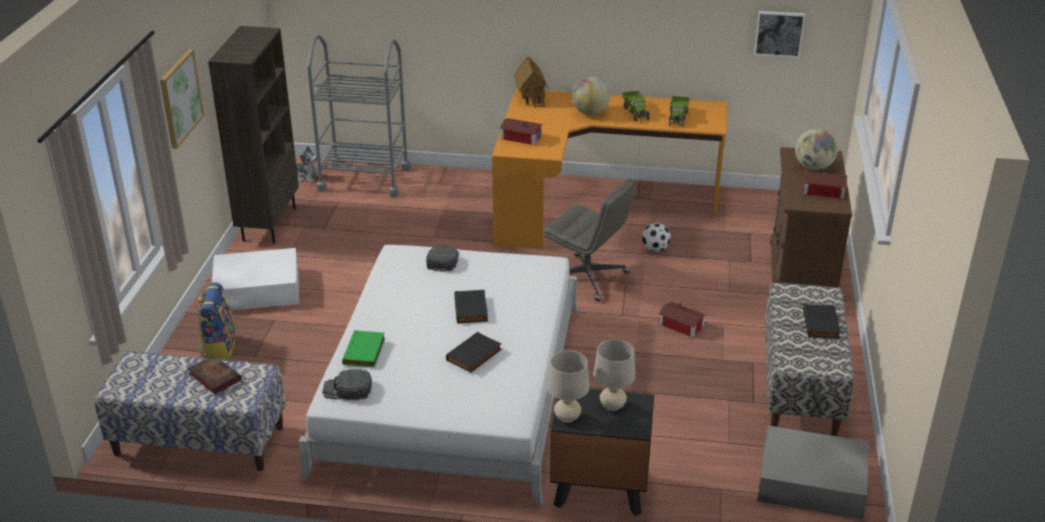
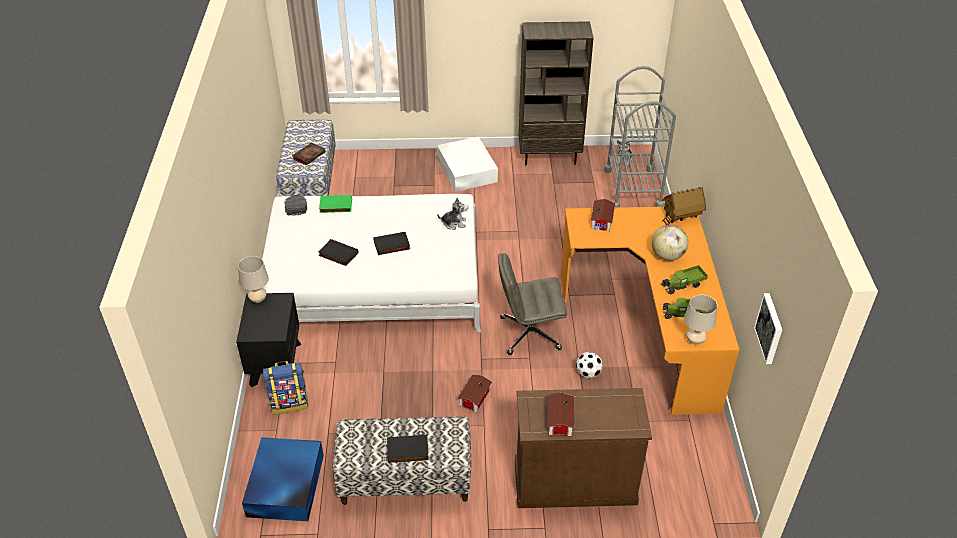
camera: 80 degrees right, 10 degrees up
picture [160,49,204,149] -> none
backpack [197,282,236,360] -> backpack moved to [263,361,308,414]
black cap [426,246,459,272] -> plush toy [437,198,468,230]
grey office chair [543,178,636,301] -> grey office chair turned 60 degrees clockwise [498,253,567,355]
beige table lamp [593,339,636,411] -> beige table lamp moved to [684,295,717,345]
grey storage box [757,425,869,519] -> blue storage box [242,437,324,521]
globe [795,128,838,170] -> none

